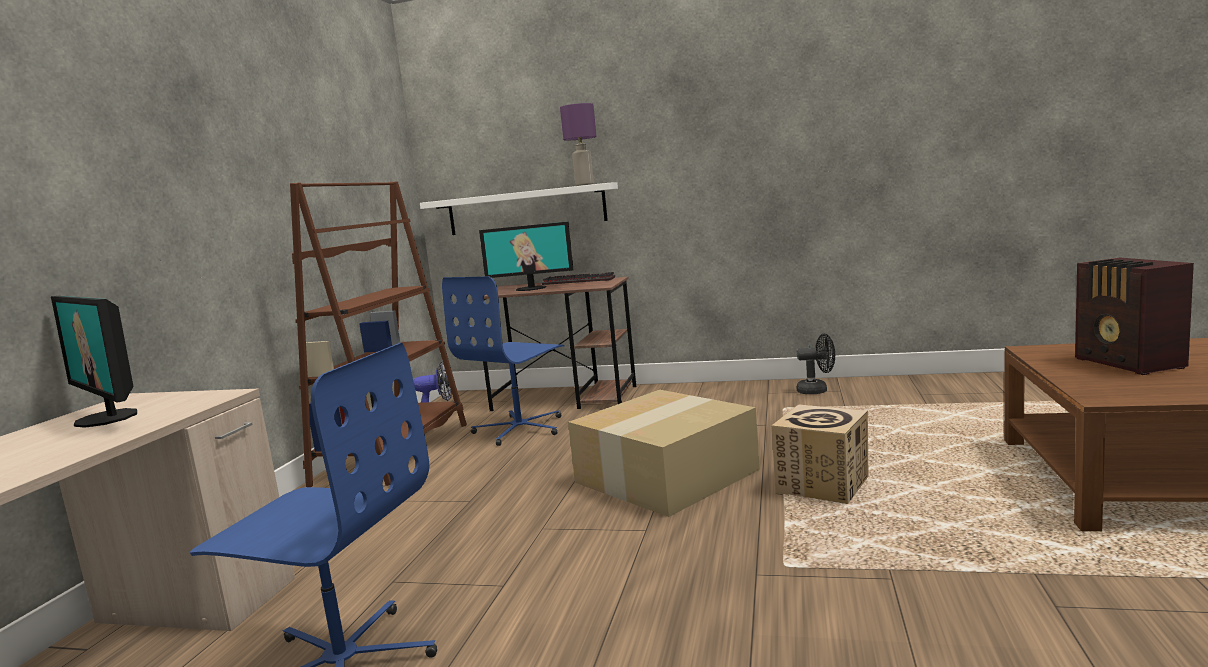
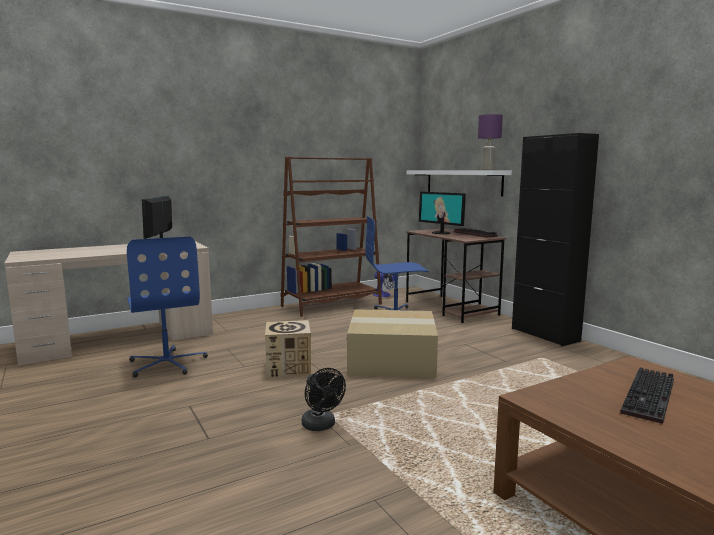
camera: 45 degrees right, 0 degrees up
cardboard box [772,404,869,504] -> cardboard box moved to [265,320,311,378]
black fan [797,334,835,394] -> black fan moved to [302,368,346,431]
radio [1075,258,1194,375] -> keyboard [620,367,674,424]
none -> black cabinet [512,133,599,346]

